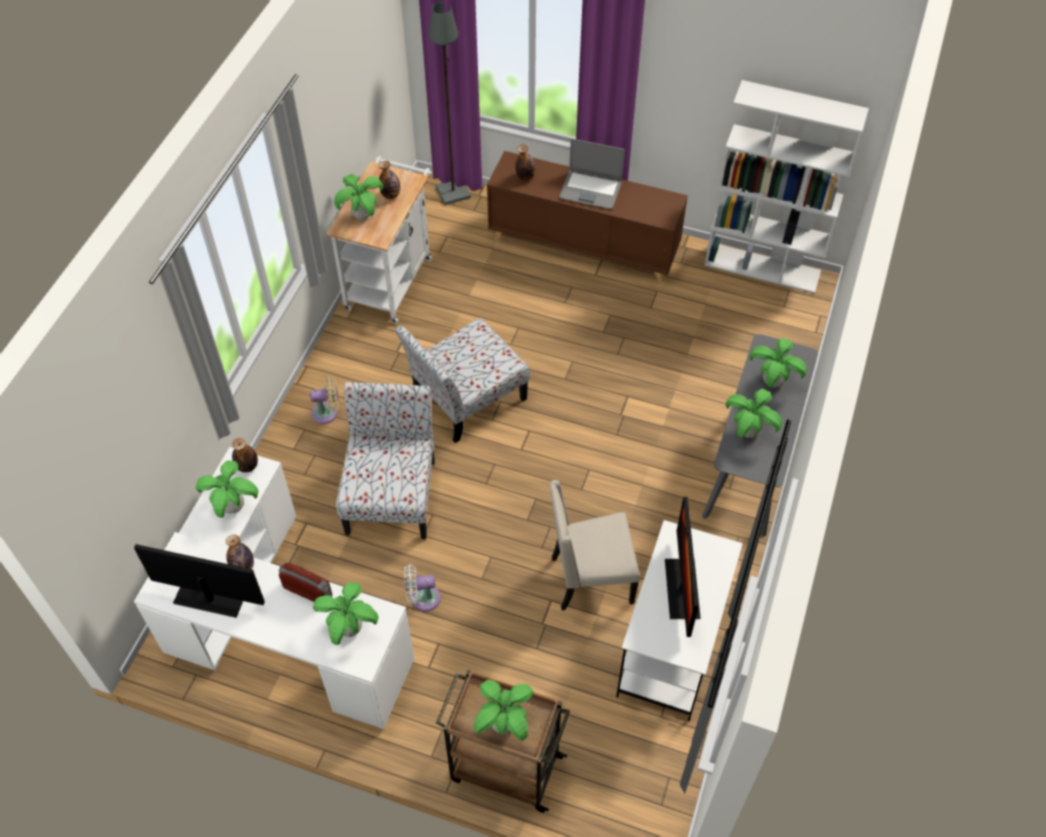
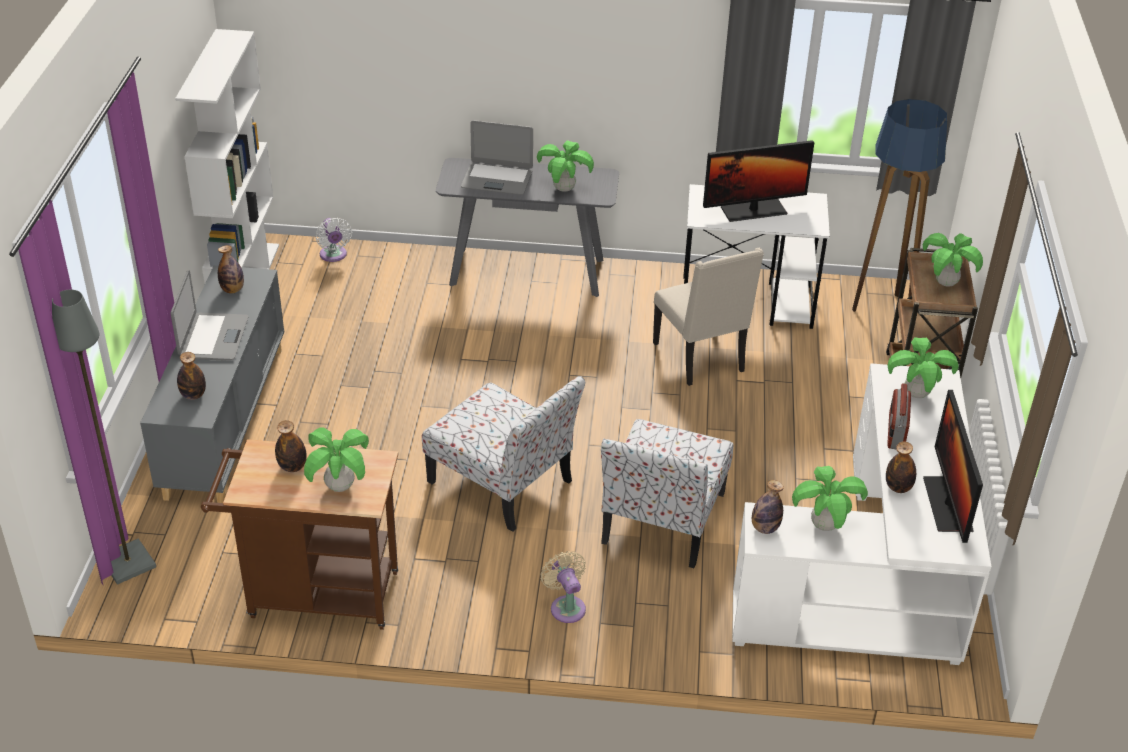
camera: 105 degrees left, 15 degrees down
white cart [326,156,432,324] -> brown cart [201,439,398,630]
chair [336,382,435,539] -> chair turned 60 degrees counterclockwise [601,419,733,568]
white fan [404,564,441,611] -> white fan moved to [315,218,352,262]
brown cabinet [487,151,688,283] -> grey cabinet [140,265,284,503]
potted plant [749,338,807,388] -> laptop [461,120,533,195]
none -> bottle [218,245,244,293]
none -> floor lamp [852,99,947,312]

